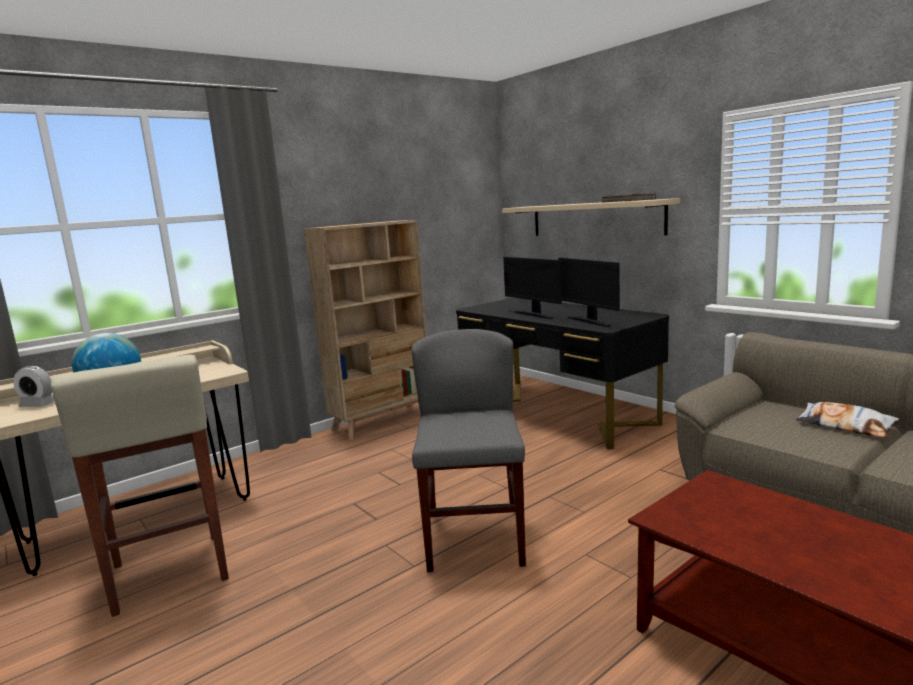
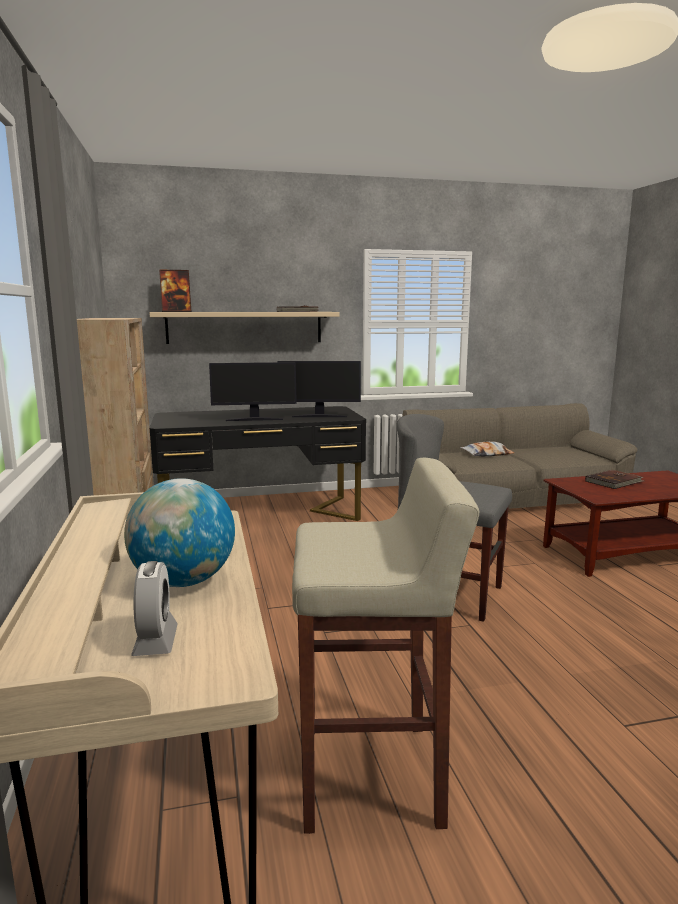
camera: 65 degrees left, 0 degrees up
alarm clock [13,366,55,407] -> alarm clock turned 45 degrees counterclockwise [131,561,178,656]
none -> picture frame [159,269,191,312]
none -> brown book [585,470,644,489]

